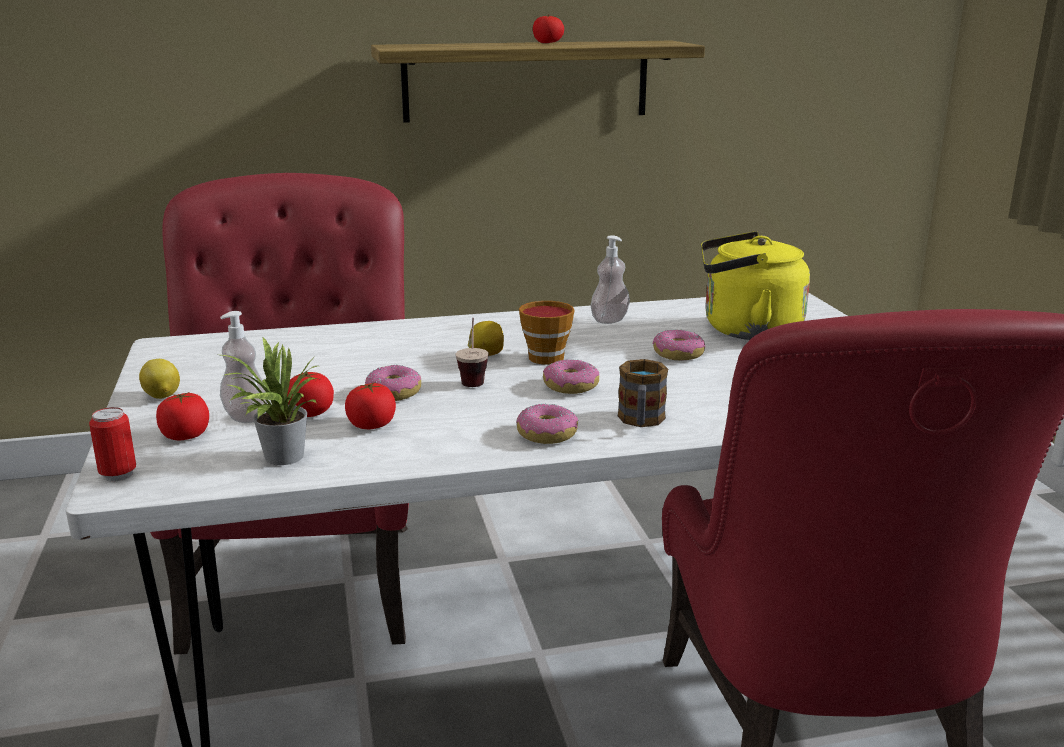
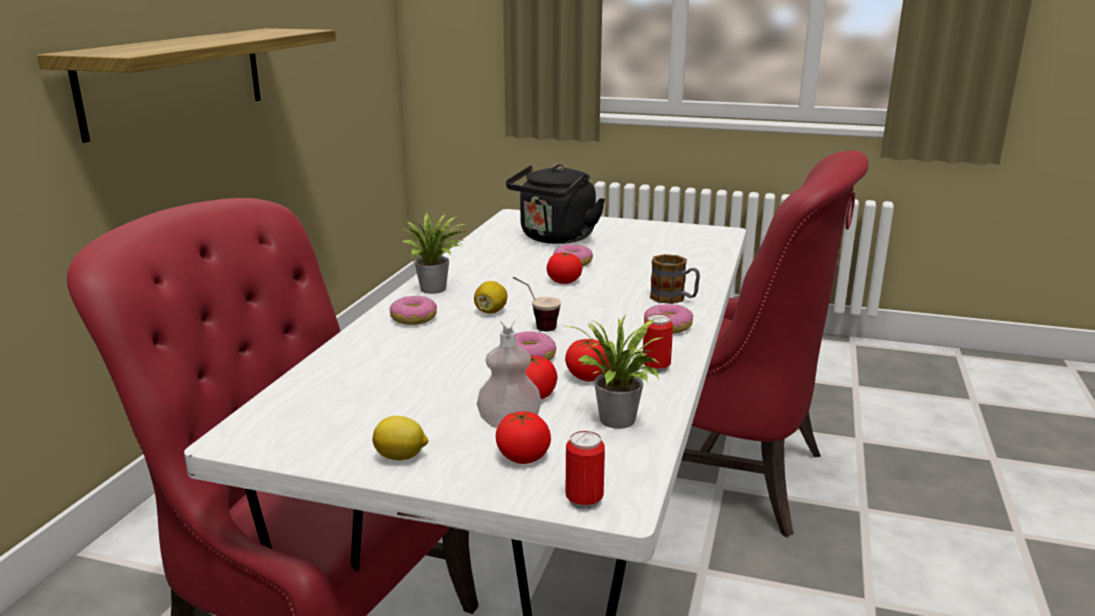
camera: 60 degrees left, 0 degrees up
cup [519,301,575,365] -> none
tomato [533,15,564,43] -> tomato moved to [547,252,582,284]
donut [543,359,599,394] -> donut moved to [390,295,437,325]
soap dispenser [590,235,630,324] -> none
yellow kettle [701,232,810,340] -> black kettle [506,164,605,244]
none -> potted plant [402,211,468,294]
none -> can [643,314,673,373]

